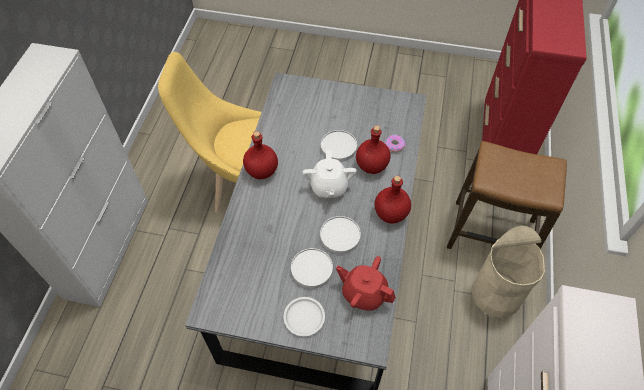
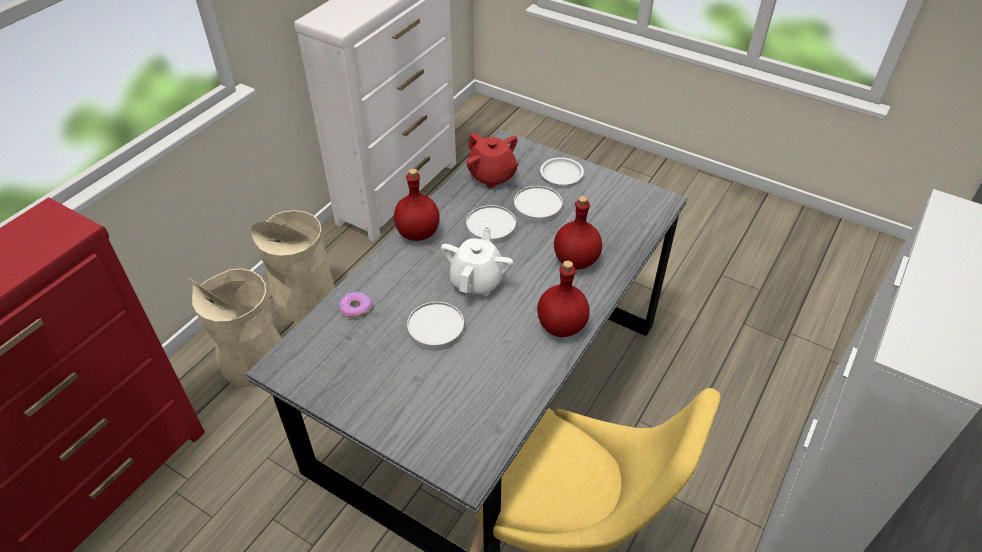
camera: 160 degrees left, 10 degrees down
red bottle [356,125,391,174] -> red bottle moved to [554,196,602,270]
stool [447,141,567,249] -> beige trash can [189,268,282,387]

